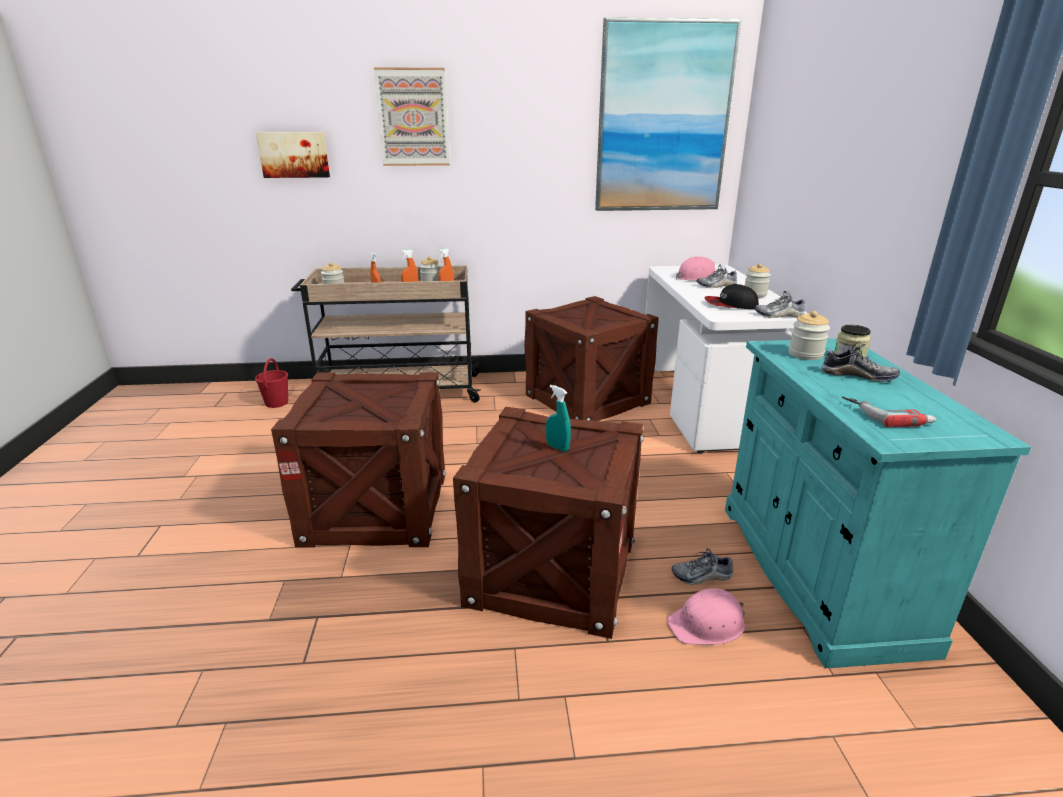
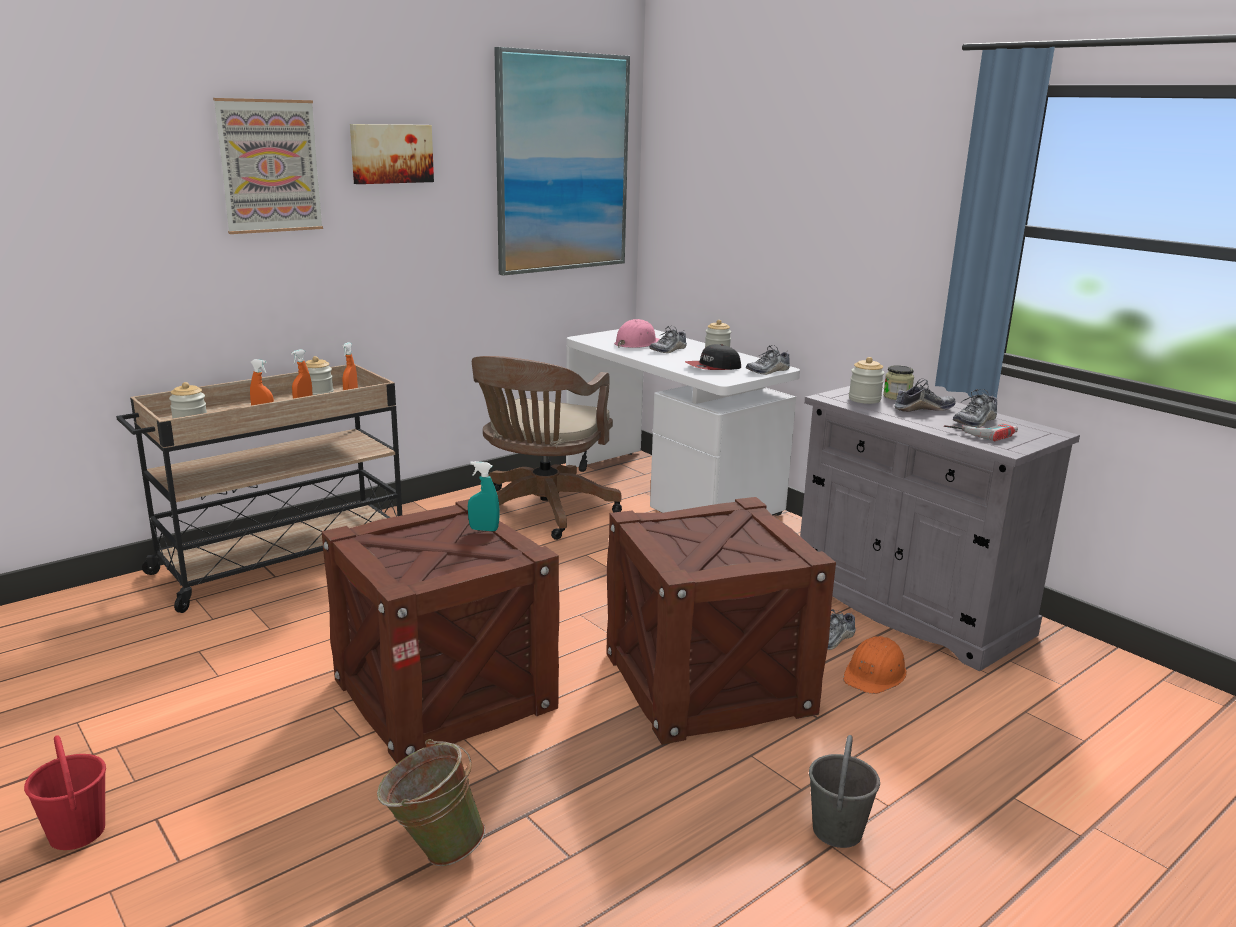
camera: 35 degrees left, 5 degrees down
red bucket [255,358,288,408] -> red bucket moved to [24,735,106,850]
picture [256,132,330,178] -> picture moved to [350,124,434,184]
crate [524,296,659,421] -> brown office chair [472,356,622,540]
turquoise spray bottle [546,385,571,452] -> turquoise spray bottle moved to [468,461,500,531]
pink hard hat [667,588,745,645] -> orange hard hat [843,636,907,694]
turquoise cabinet [725,339,1031,668] -> grey cabinet [800,383,1080,671]
none -> green bucket [377,739,485,866]
none -> grey bucket [809,735,880,848]
none -> shoe [953,389,997,428]

